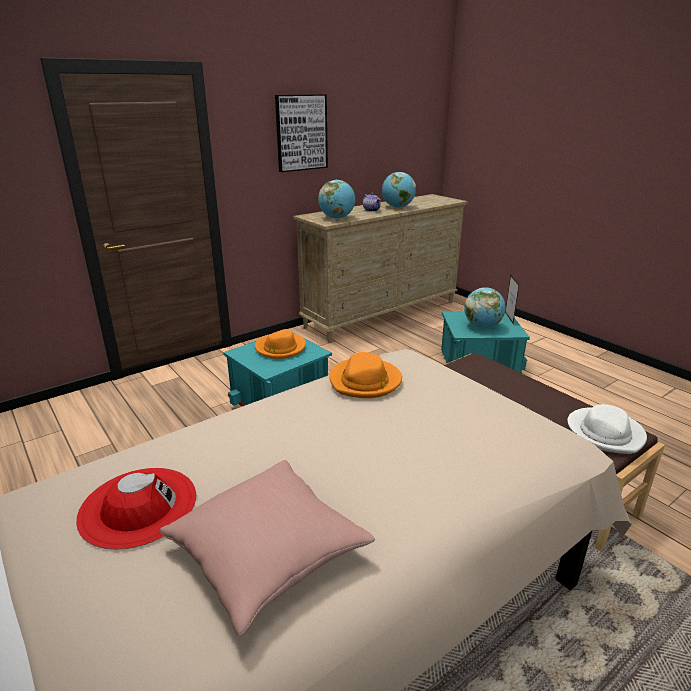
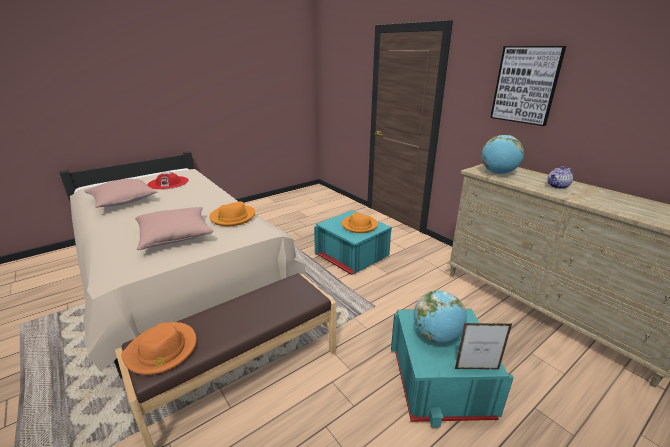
camera: 90 degrees right, 0 degrees up
globe [382,172,416,208] -> none
white hat [567,404,647,454] -> orange hat [121,322,197,375]
none -> pink pillow [135,207,214,250]

